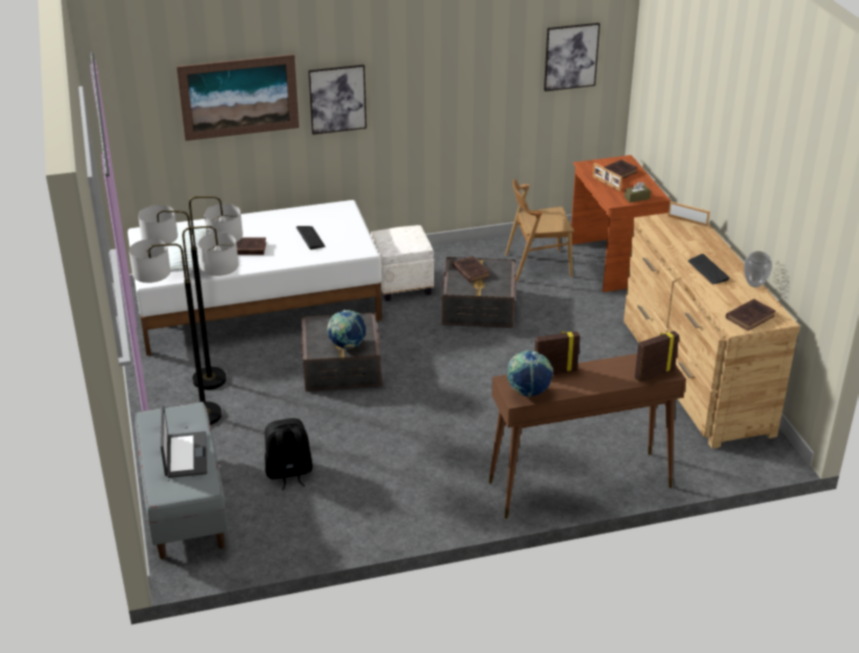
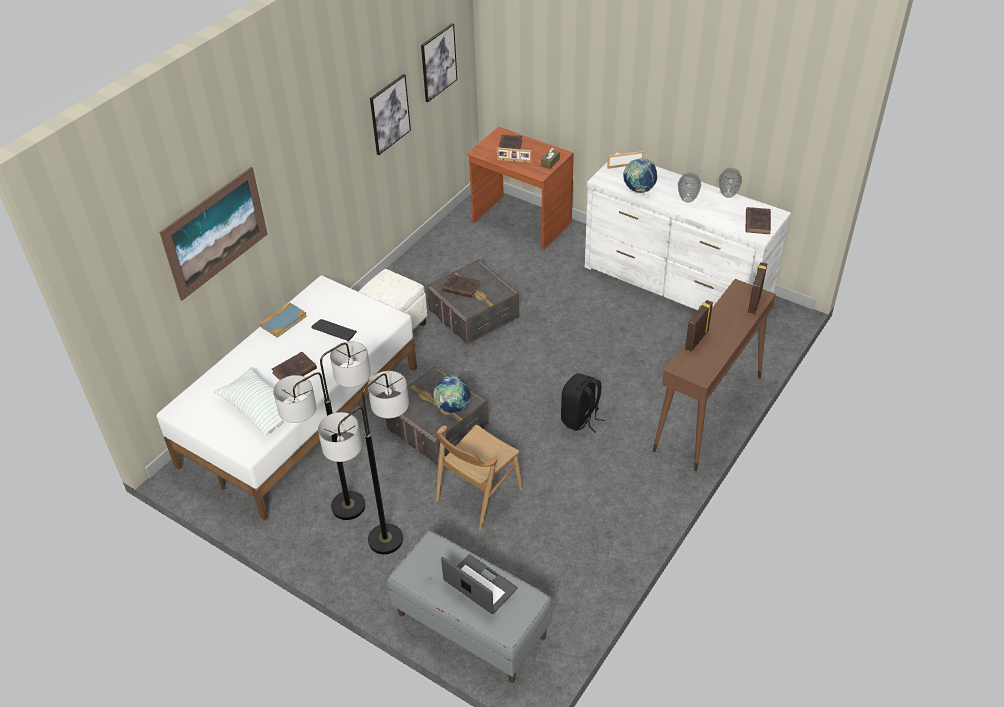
camera: 40 degrees left, 10 degrees up
black backpack [265,418,313,490] -> black backpack moved to [561,373,605,433]
picture [308,64,367,135] -> picture moved to [370,74,411,155]
brown chair [505,179,574,282] -> brown chair moved to [436,425,523,531]
globe [507,350,553,397] -> globe moved to [623,158,657,193]
brown dresser [624,213,800,449] -> white dresser [585,153,791,310]
keyboard [688,254,730,284] -> vase [678,172,701,203]
none -> book [260,303,307,338]

